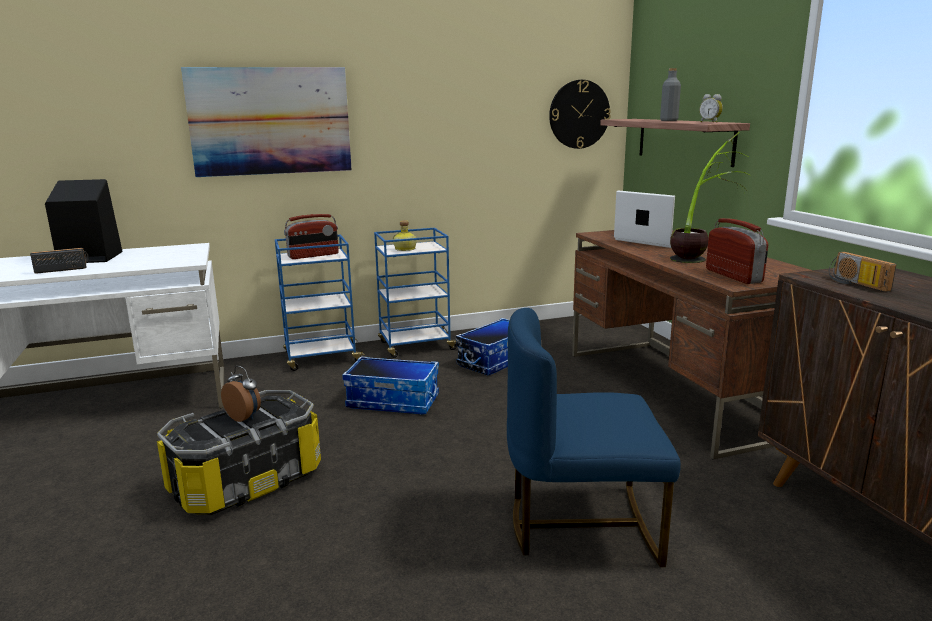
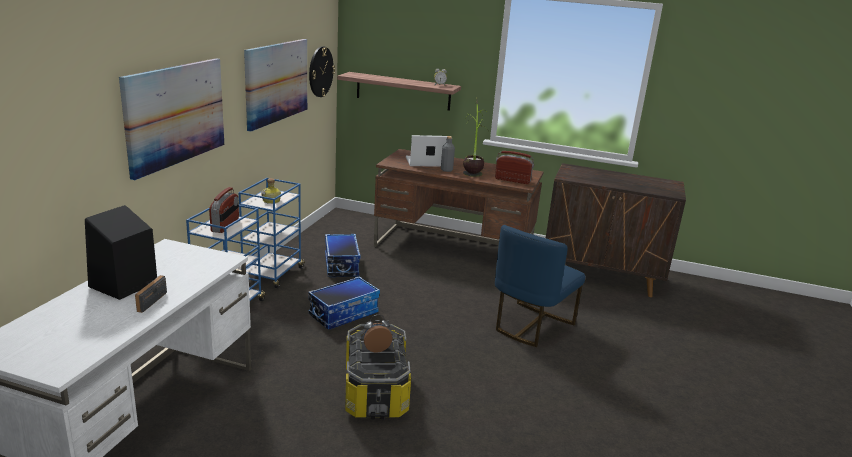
camera: 55 degrees left, 5 degrees up
grey bottle [660,68,681,121] -> grey bottle moved to [441,136,455,172]
radio [829,252,896,292] -> none
none -> picture [244,39,307,131]

